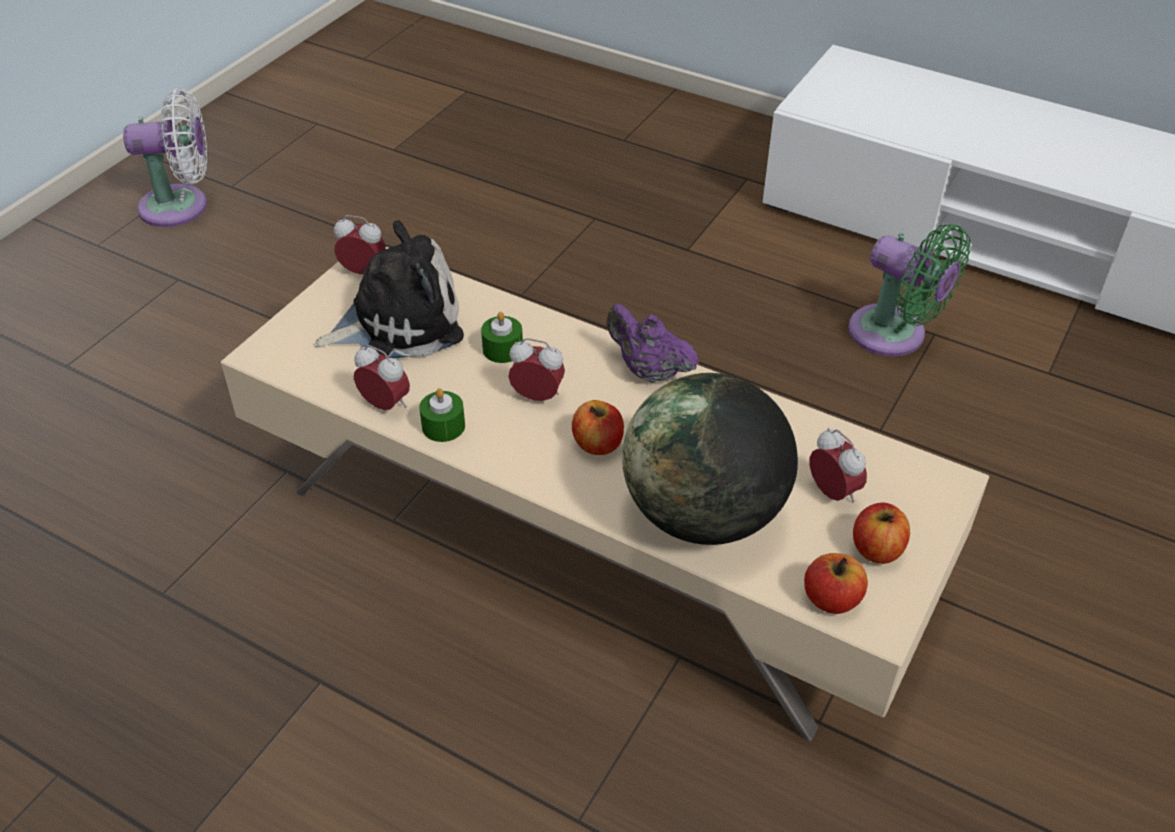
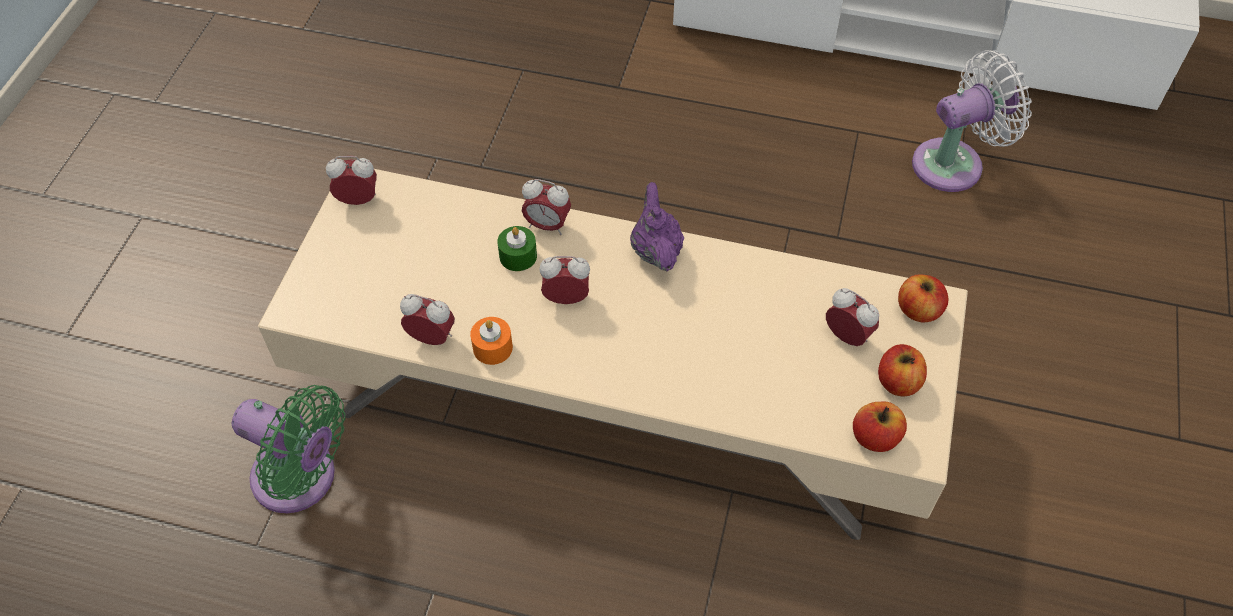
camera: 15 degrees left, 10 degrees up
white fan [123,88,207,227] -> white fan moved to [912,50,1032,192]
plush toy [314,220,464,358] -> none
green candle [419,388,465,442] -> orange candle [470,317,513,365]
apple [572,400,624,455] -> apple moved to [898,274,948,322]
purple teapot [606,304,699,383] -> purple teapot turned 60 degrees clockwise [630,182,684,271]
globe [622,373,798,545] -> none
green fan [848,224,971,357] -> green fan moved to [232,385,345,513]
none -> alarm clock [522,179,571,235]

